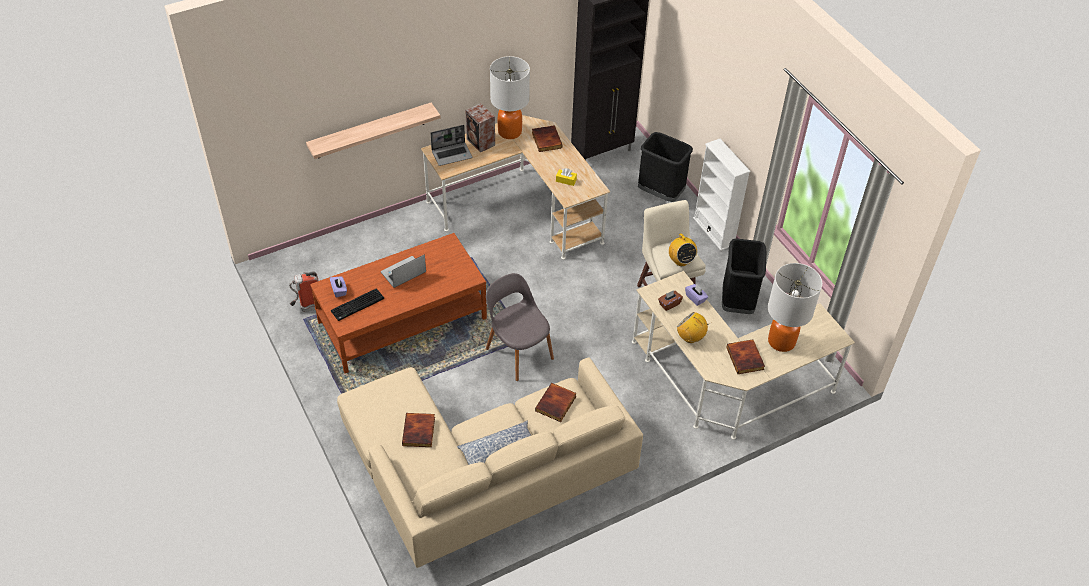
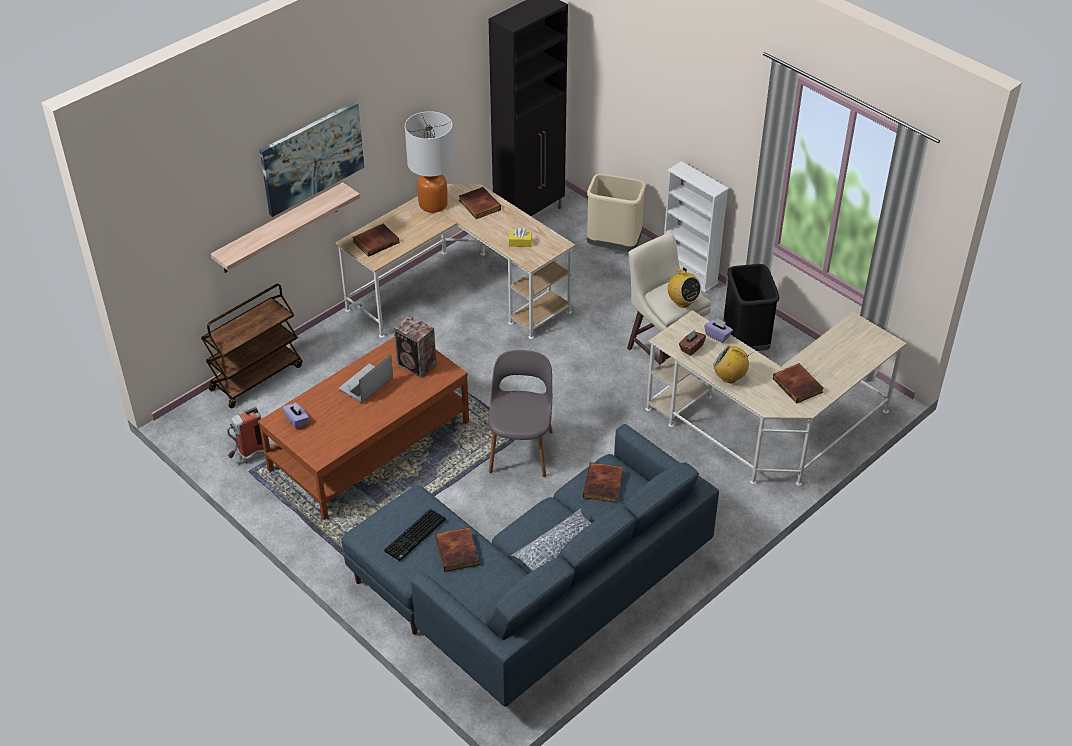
camera: 15 degrees left, 5 degrees down
keyboard [331,288,384,321] -> keyboard moved to [384,509,446,561]
beige sofa [337,358,643,568] -> blue sofa [341,424,719,707]
laptop [430,125,472,166] -> book [352,224,399,257]
speaker [465,103,495,152] -> speaker moved to [394,315,436,378]
grey chair [486,273,554,381] -> grey chair turned 60 degrees clockwise [488,350,553,477]
black trash can [638,132,693,202] -> beige trash can [587,174,646,251]
table lamp [768,263,822,352] -> none
none -> brown cart [201,284,303,408]
none -> picture [260,101,365,217]

